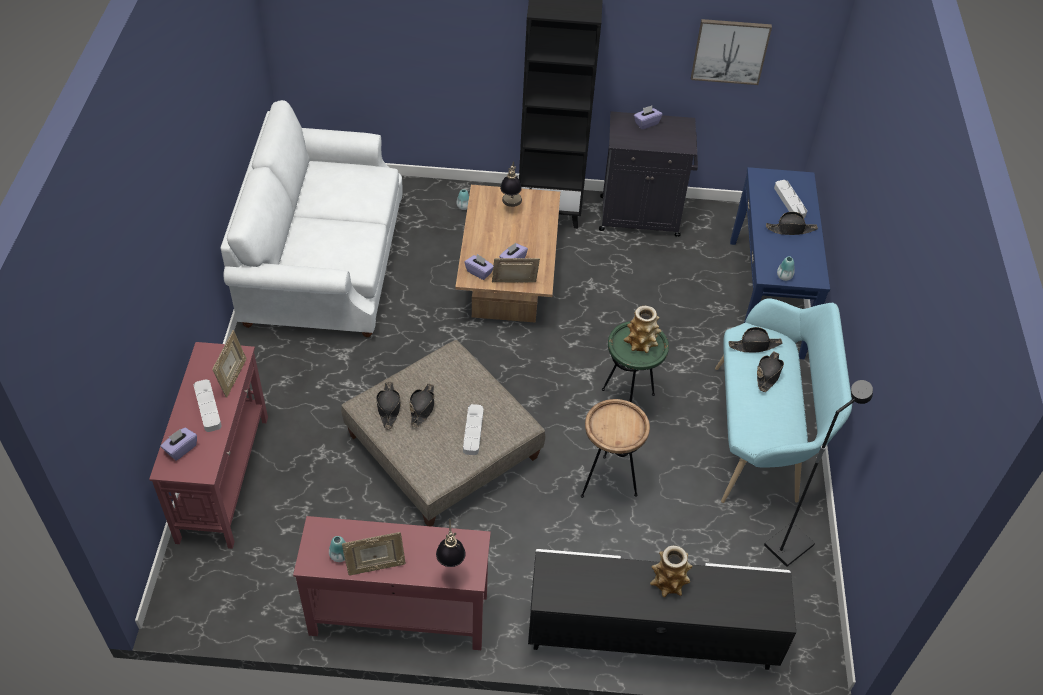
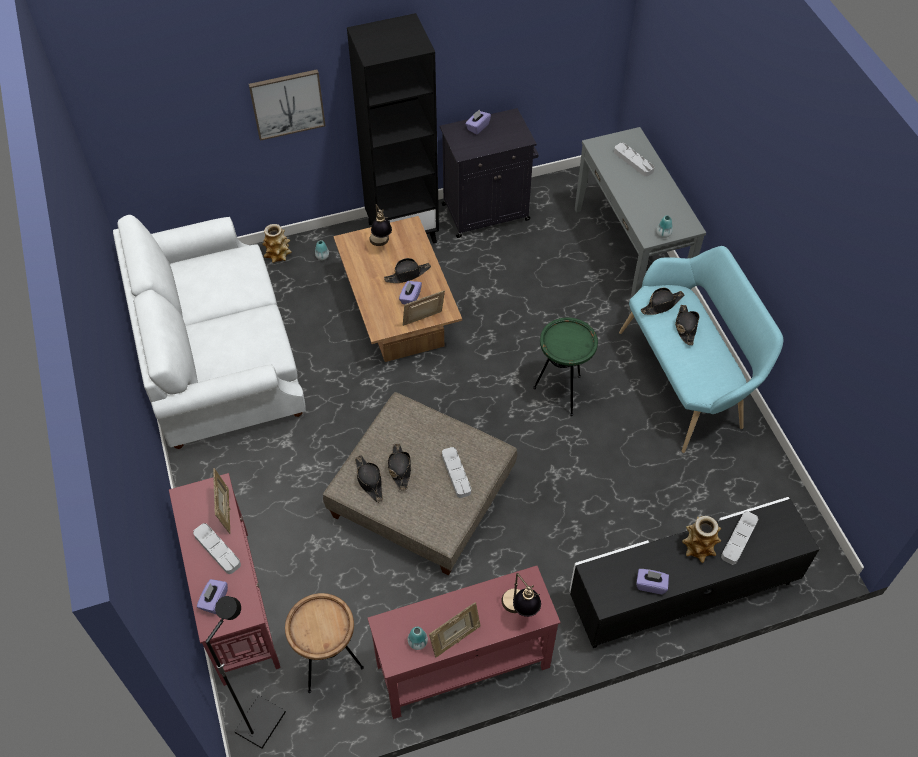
camera: 20 degrees left, 5 degrees up
purple tissue box [464,254,493,280] -> purple tissue box moved to [636,569,669,595]
brown side table [581,399,650,498] -> brown side table moved to [285,593,364,693]
vase [624,306,661,353] -> vase moved to [262,224,292,263]
picture [691,19,772,85] -> picture moved to [249,69,326,141]
blue console table [730,167,830,359] -> grey console table [575,127,706,312]
black floor lamp [764,380,873,567] -> black floor lamp moved to [205,596,286,749]
black hat [766,212,818,235] -> black hat moved to [384,258,431,283]
none -> grey tray [721,511,759,565]

